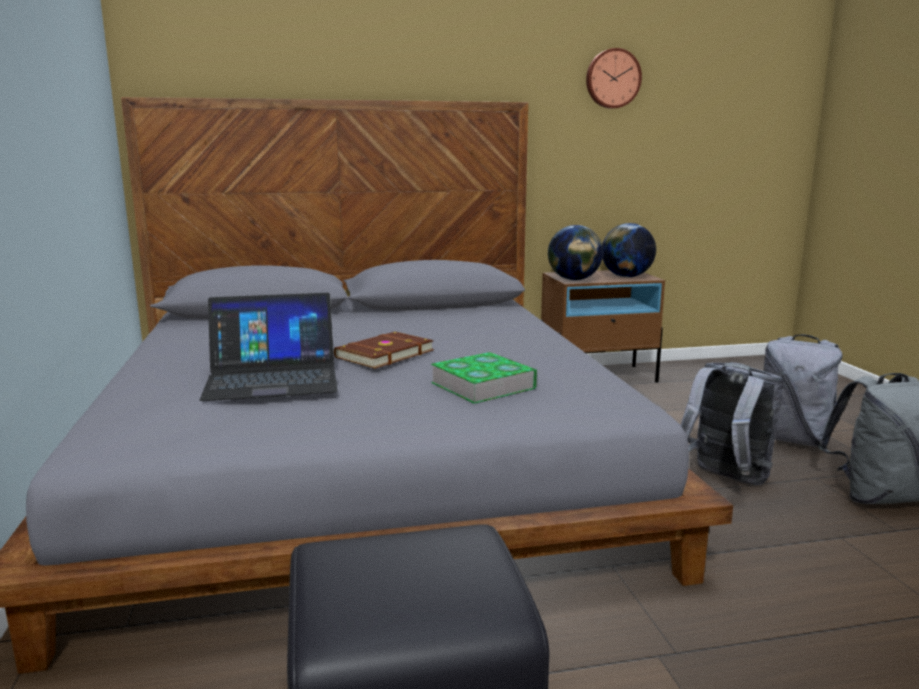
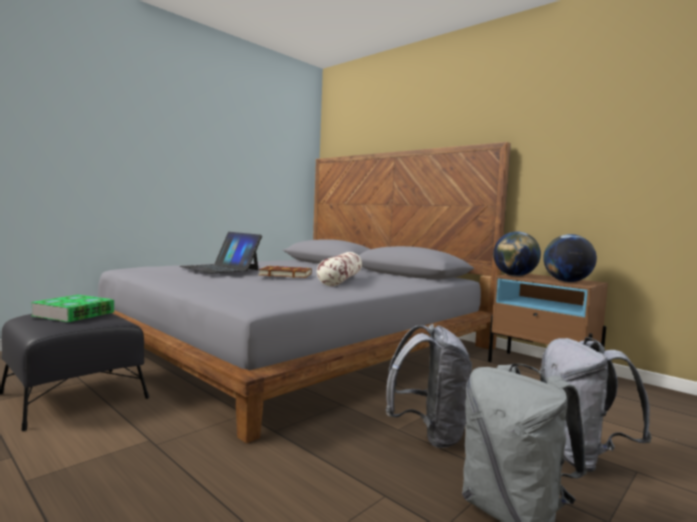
camera: 55 degrees right, 10 degrees down
book [431,352,537,404] -> book moved to [30,295,115,322]
wall clock [586,48,642,109] -> none
none -> pillow [317,252,362,286]

